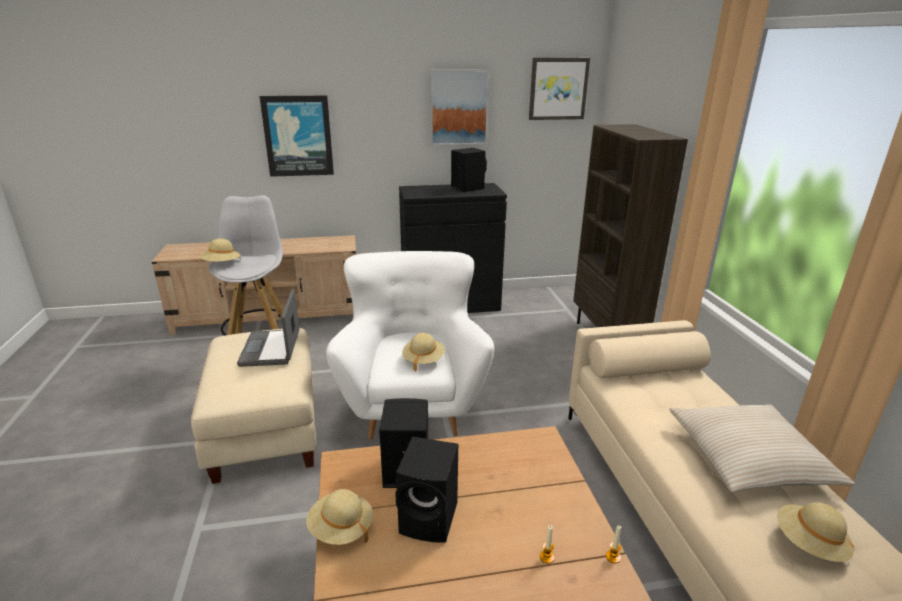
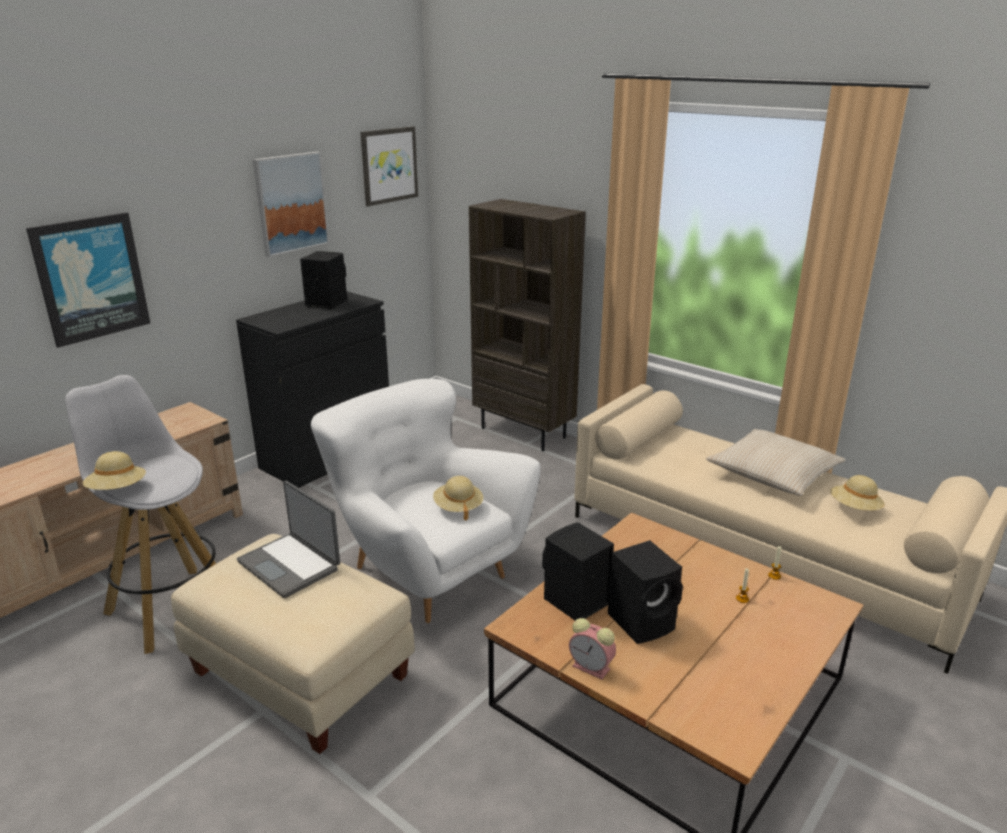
camera: 40 degrees left, 0 degrees up
beige hat [306,489,373,545] -> alarm clock [569,618,616,679]

